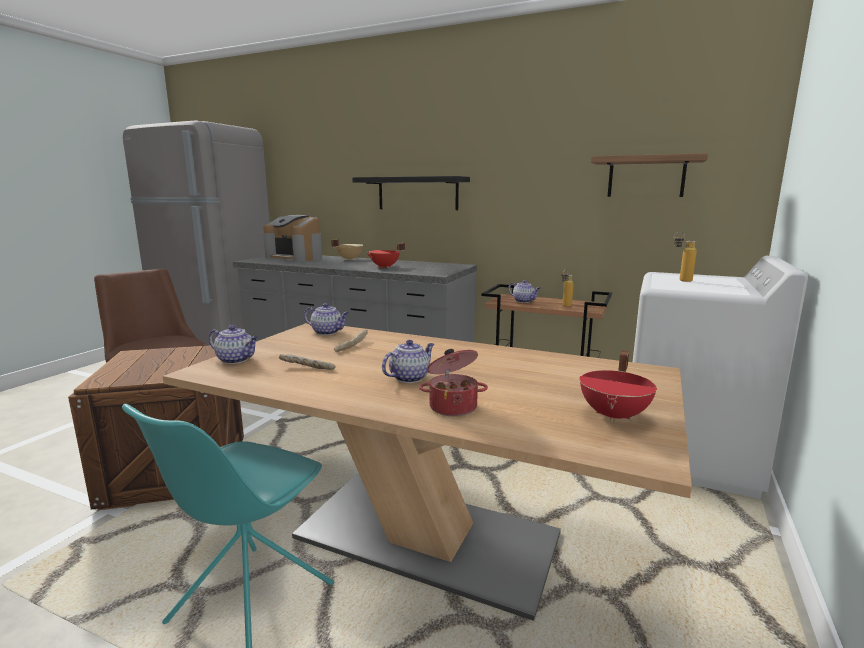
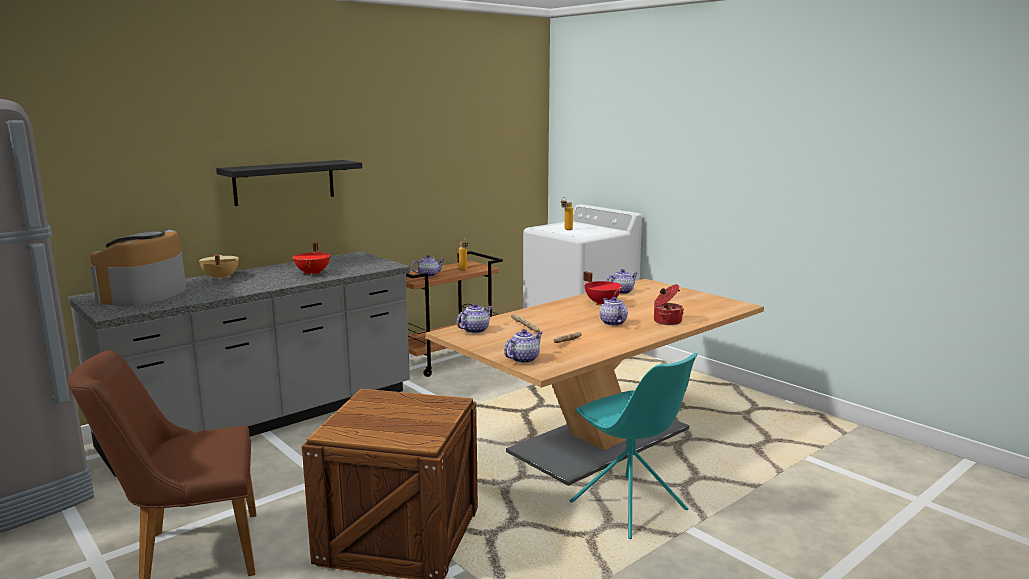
camera: 65 degrees left, 0 degrees up
coffee machine [263,215,322,262] -> coffee machine turned 135 degrees clockwise [90,230,186,306]
red cooking pot [580,350,657,423] -> red cooking pot moved to [583,271,622,305]
shelf [591,153,708,197] -> none
none -> teapot [606,269,638,294]

